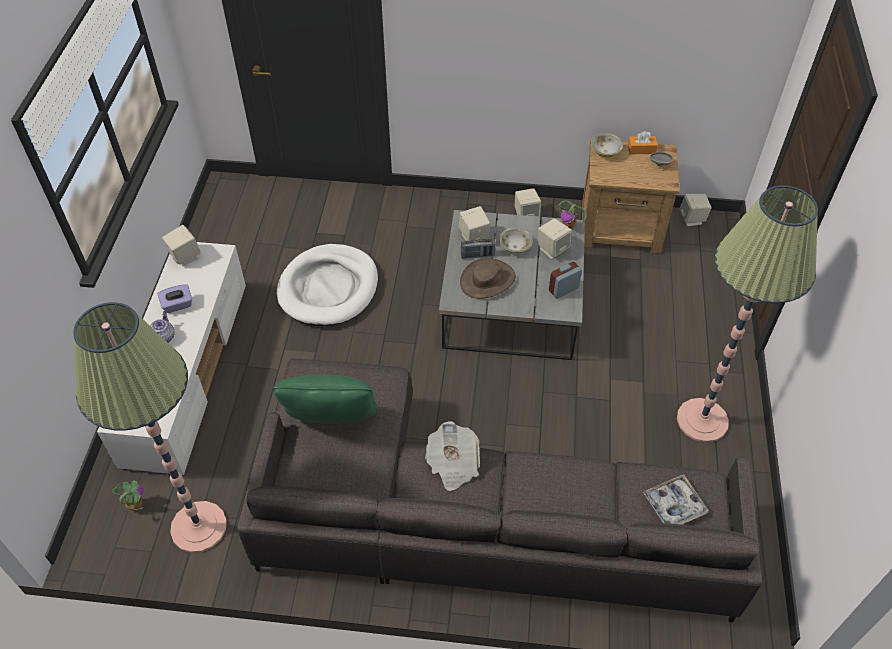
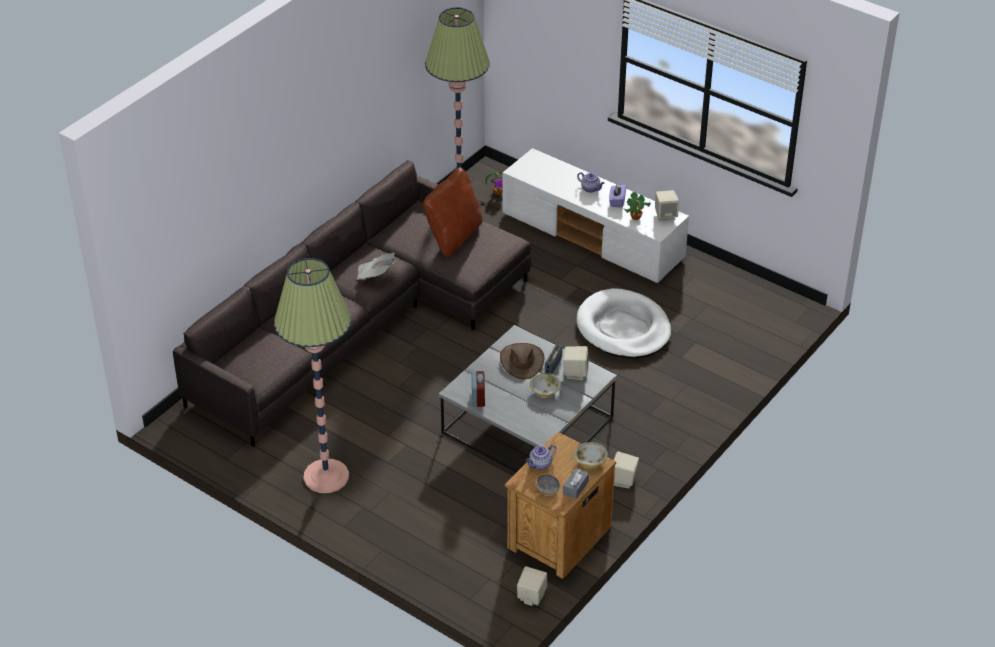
camera: 120 degrees right, 10 degrees down
green pillow [272,375,377,424] -> brown pillow [423,167,483,258]
beige speaker [538,218,571,259] -> none
potted plant [556,201,587,229] -> potted plant moved to [623,192,651,220]
orange tissue box [628,131,658,154] -> grey tissue box [563,468,589,499]
tray [643,474,709,525] -> none
none -> teapot [525,444,556,470]

